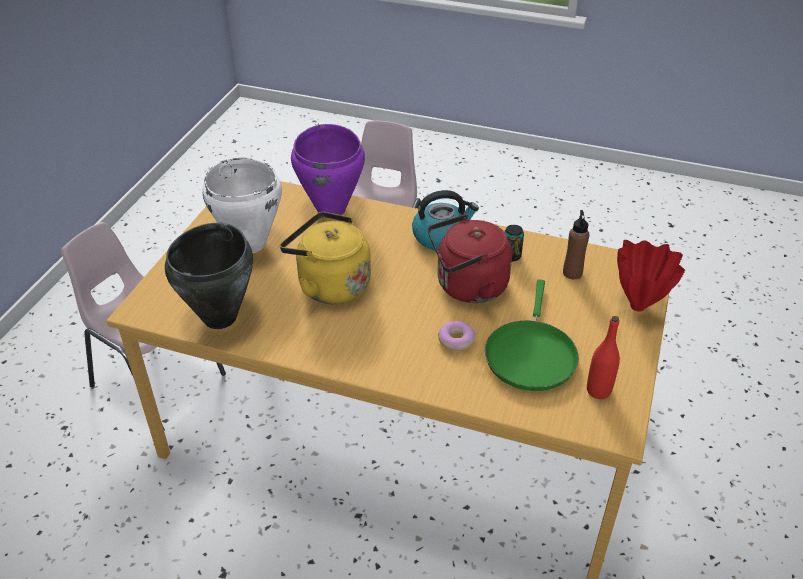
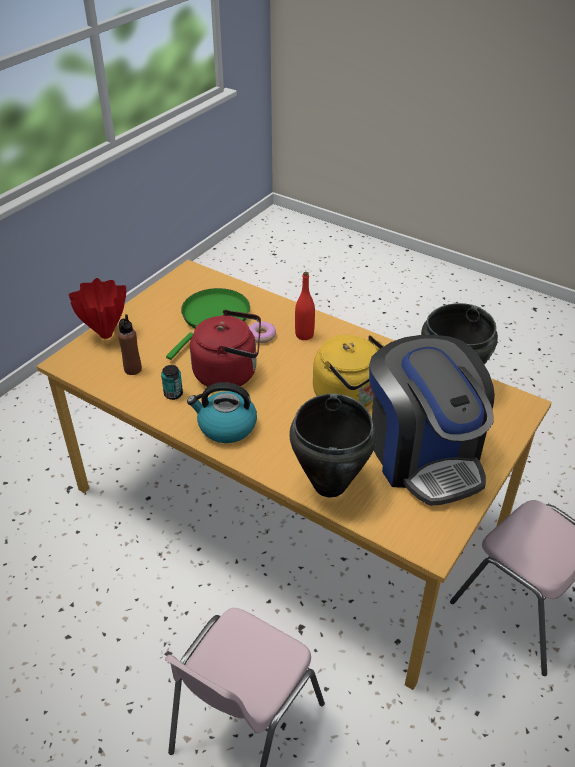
camera: 165 degrees left, 0 degrees up
white cooking pot [202,158,282,253] -> coffee machine [369,335,495,506]
purple cooking pot [291,124,365,215] -> black cooking pot [290,393,376,497]
red bottle [587,316,620,399] -> red bottle moved to [295,272,315,340]

